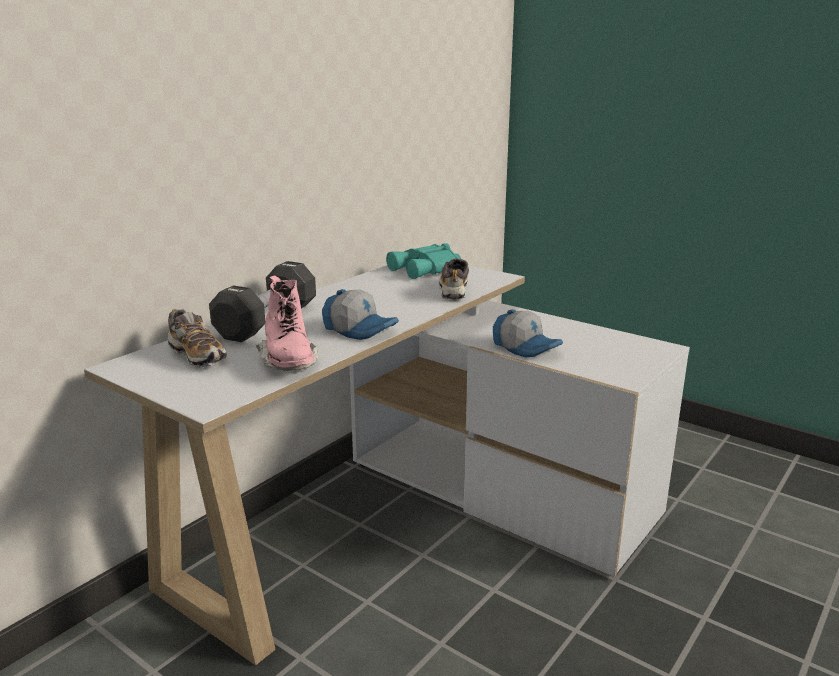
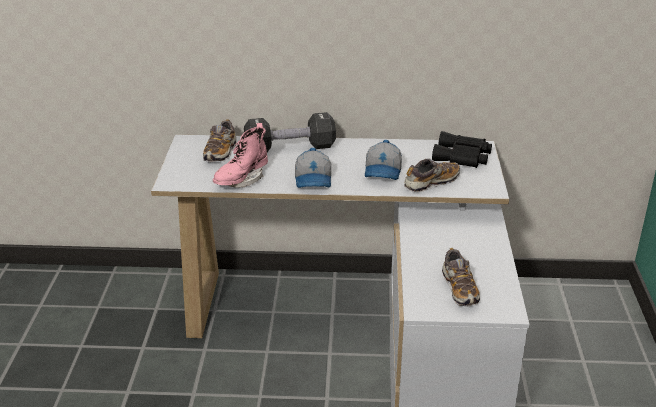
camera: 55 degrees right, 10 degrees up
turquoise binoculars [386,243,461,279] -> black binoculars [432,131,492,168]
cap [493,309,563,357] -> cap moved to [365,140,402,180]
none -> shoe [442,248,480,307]

